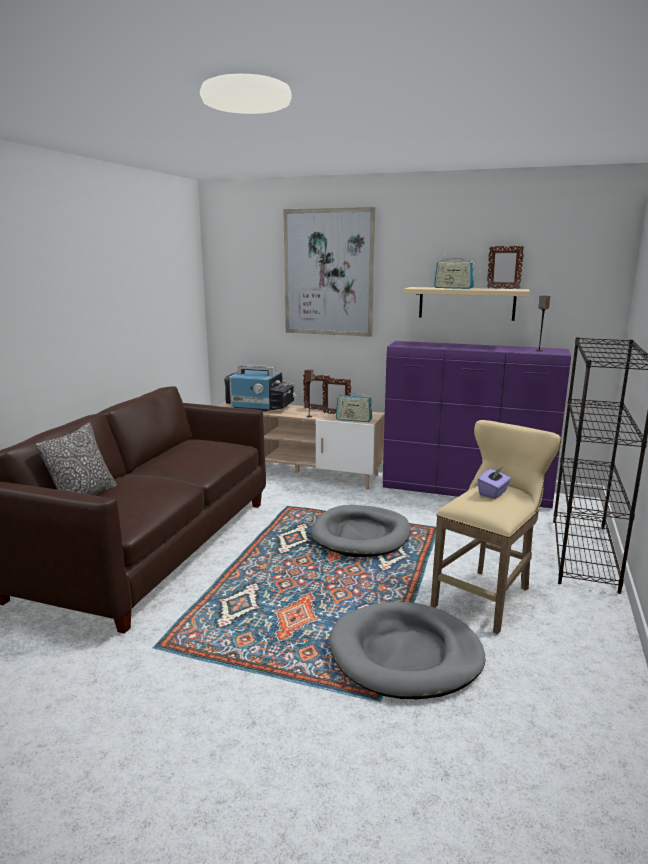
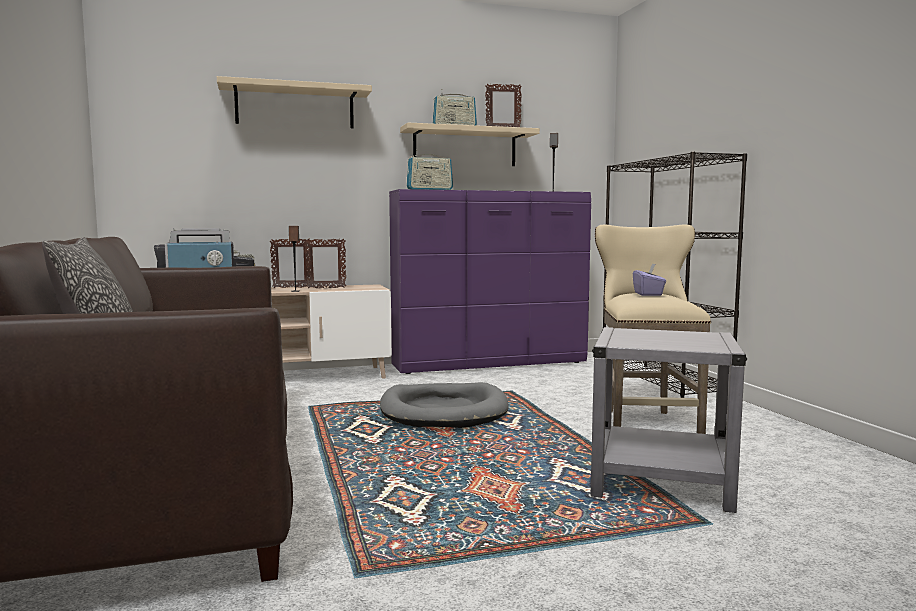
camera: 35 degrees left, 10 degrees down
picture [283,207,376,337] -> beige shelf [217,76,372,128]
grey dog bed [329,602,486,699] -> grey side table [591,327,747,513]
radio [336,390,372,422] -> radio moved to [406,150,453,190]

